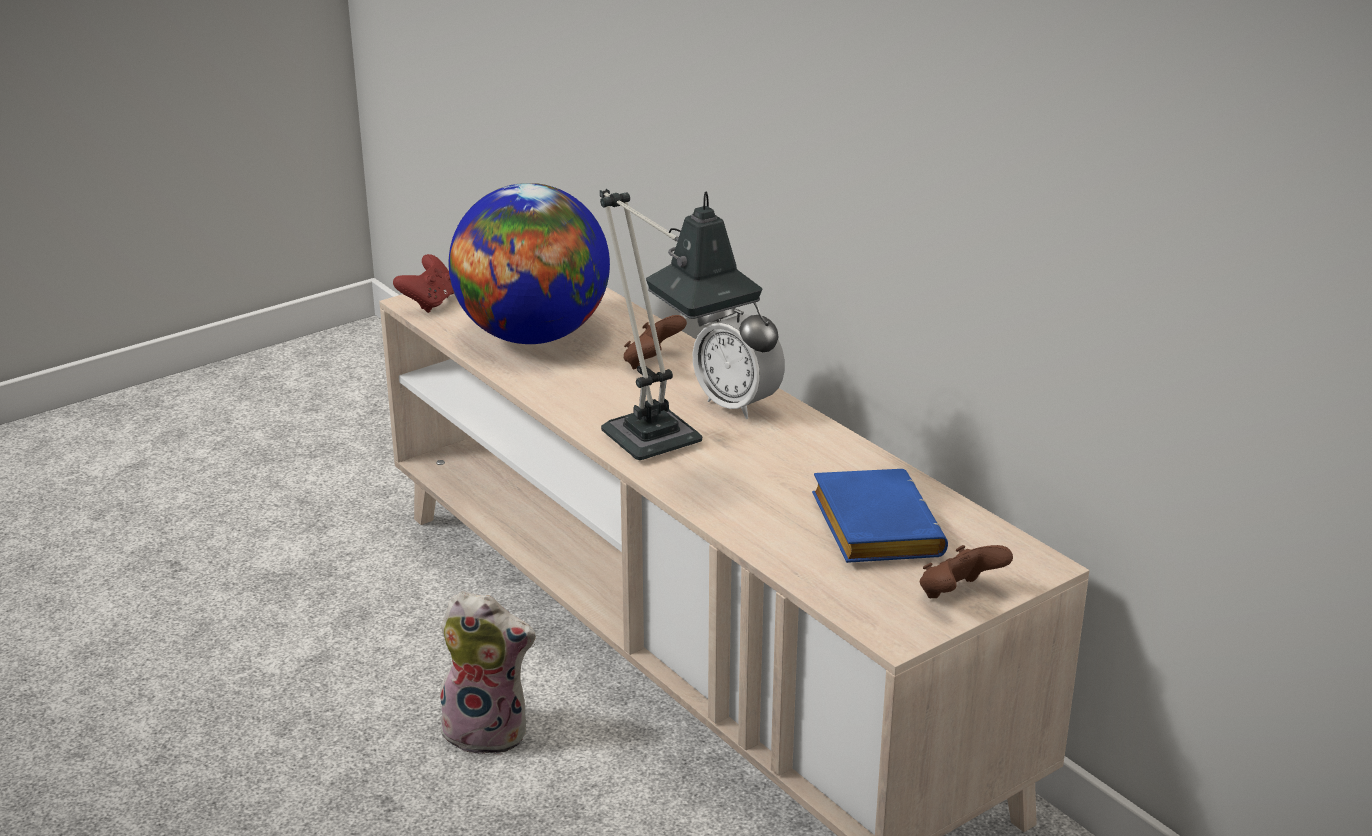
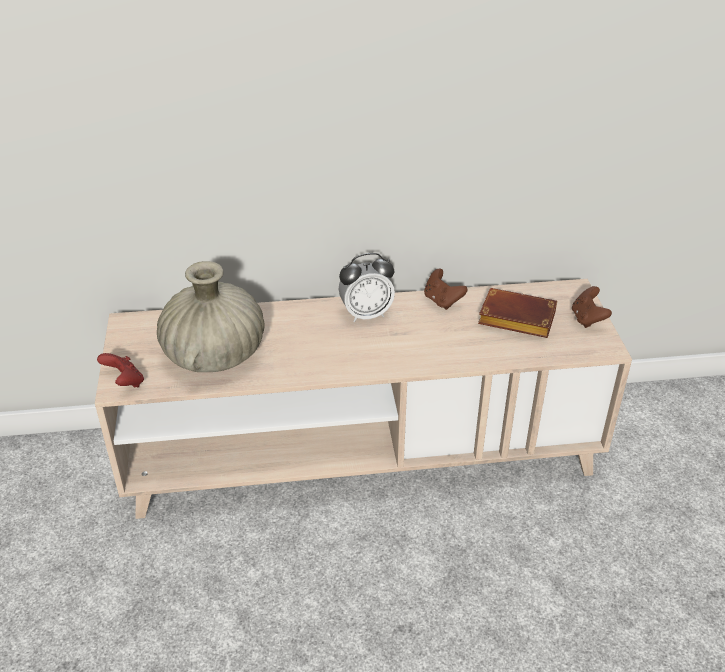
camera: 60 degrees left, 10 degrees up
plush toy [440,591,536,755] -> none
globe [449,183,610,344] -> beige vase [157,261,264,372]
table lamp [600,189,762,460] -> none
brown game controller [624,315,687,370] -> brown game controller moved to [424,269,468,310]
blue book [812,469,948,563] -> brown book [478,288,557,338]

